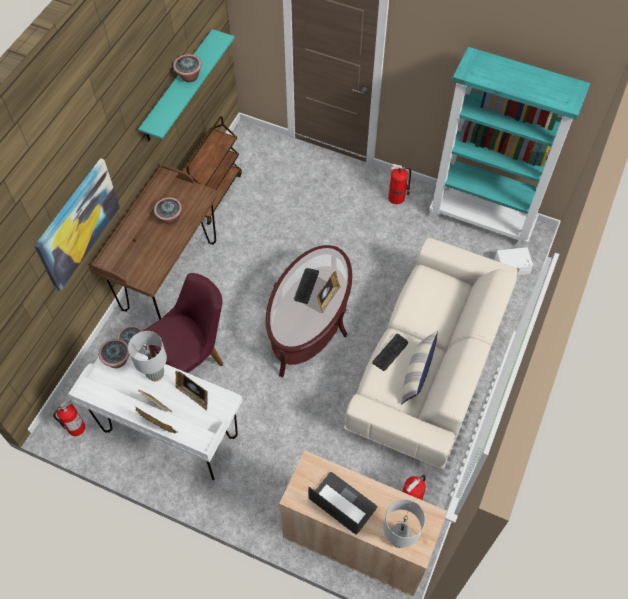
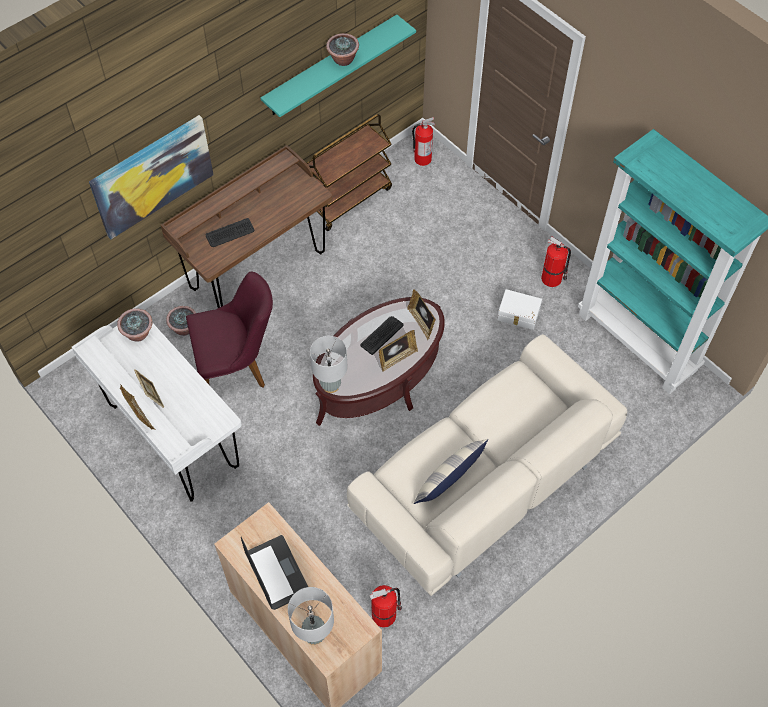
camera: 25 degrees right, 0 degrees up
fire extinguisher [53,398,85,436] -> fire extinguisher moved to [412,117,435,166]
grey table lamp [128,331,167,382] -> grey table lamp moved to [310,336,348,393]
potted plant [154,197,182,224] -> none
picture frame [175,371,208,410] -> picture frame moved to [407,290,436,340]
keyboard [372,333,408,371] -> keyboard moved to [205,218,254,247]
white storage box [494,247,533,275] -> white storage box moved to [497,289,542,330]

